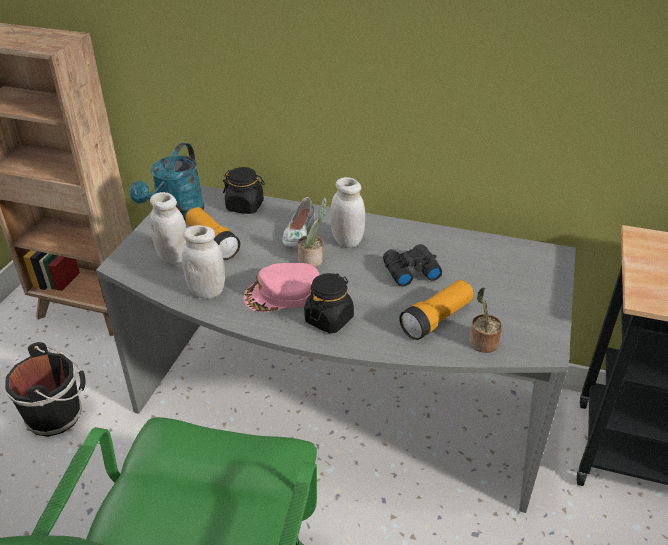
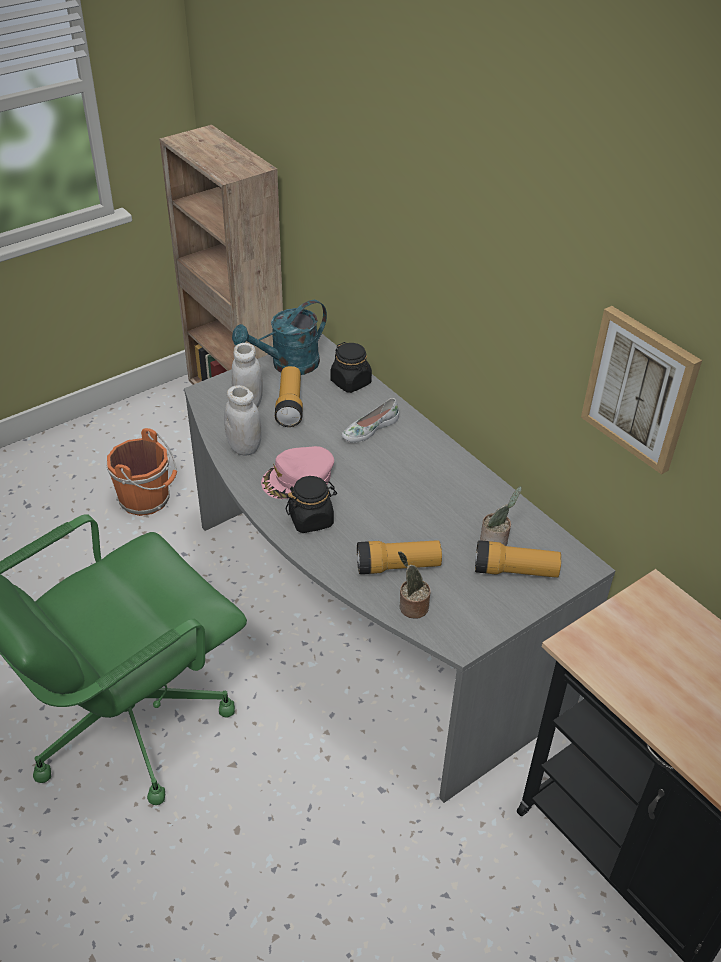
camera: 35 degrees right, 5 degrees up
black bucket [5,342,85,437] -> orange bucket [106,428,177,516]
pink cap [243,263,319,312] -> pink cap turned 45 degrees counterclockwise [261,446,334,499]
potted plant [298,197,327,267] -> potted plant moved to [480,486,522,546]
white jar [330,177,365,248] -> none
black binoculars [383,244,442,287] -> none
none -> flashlight [475,540,561,578]
none -> picture [581,306,702,475]

